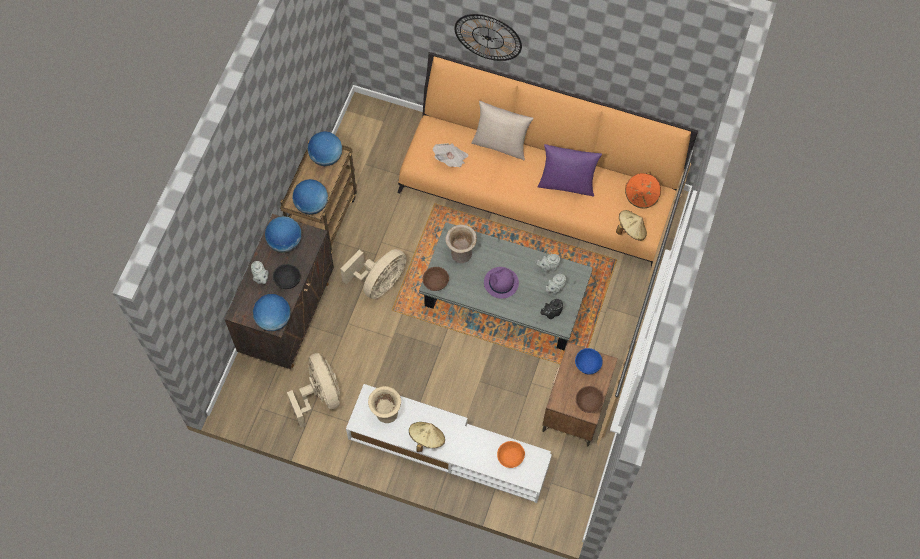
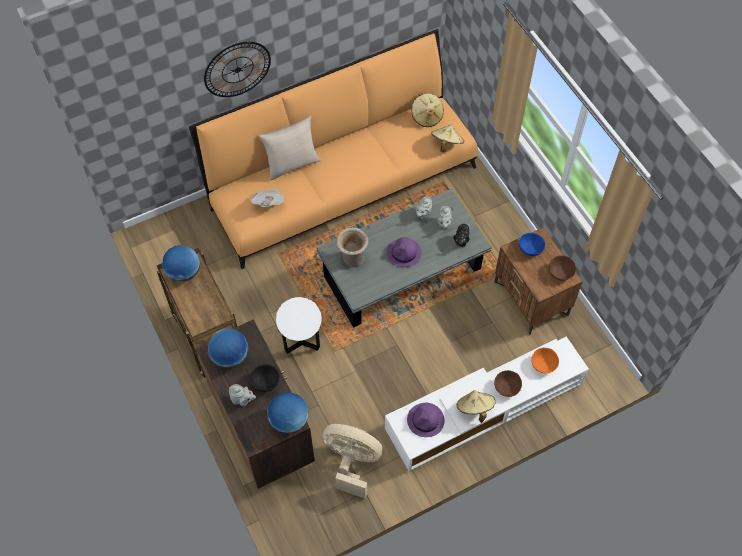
camera: 45 degrees left, 5 degrees down
globe [292,179,328,215] -> none
beige fan [340,249,407,299] -> white side table [276,297,322,354]
beige vase [368,386,401,423] -> purple hat [407,403,445,437]
brown bowl [423,267,449,291] -> brown bowl moved to [494,370,522,397]
purple pillow [538,144,602,197] -> none
orange hat [625,172,661,208] -> beige hat [412,93,444,127]

